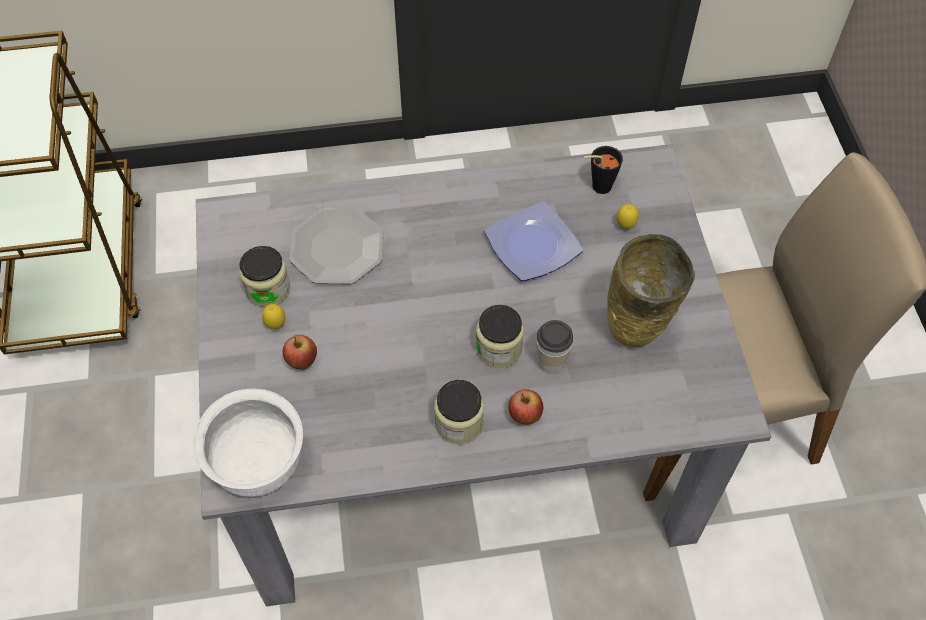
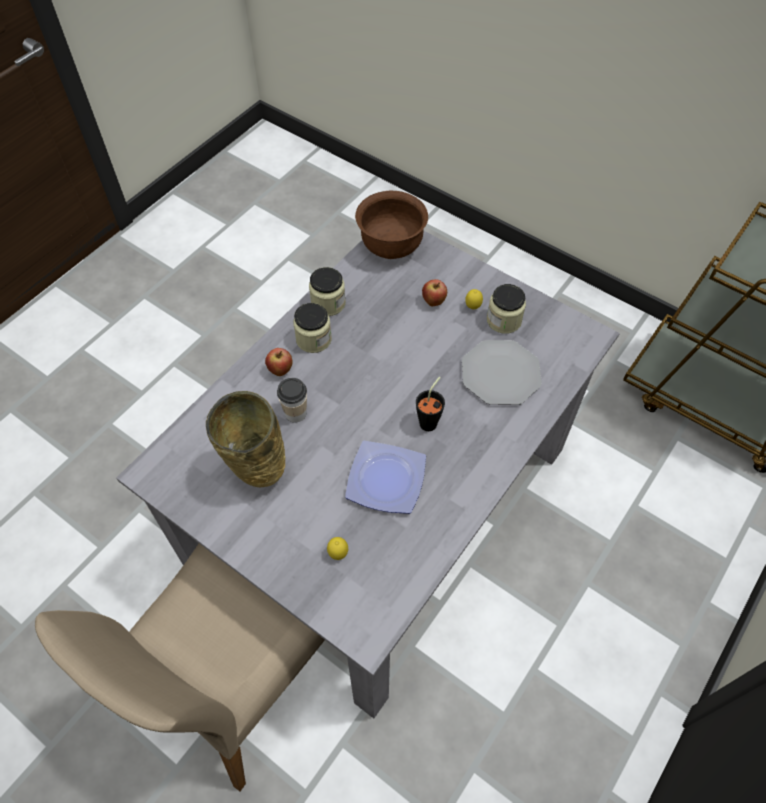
camera: 135 degrees right, 0 degrees up
white bowl [194,388,303,497] -> brown bowl [355,191,428,259]
jar [476,305,524,368] -> jar moved to [309,267,346,316]
black cup [584,146,623,194] -> black cup moved to [416,377,445,431]

